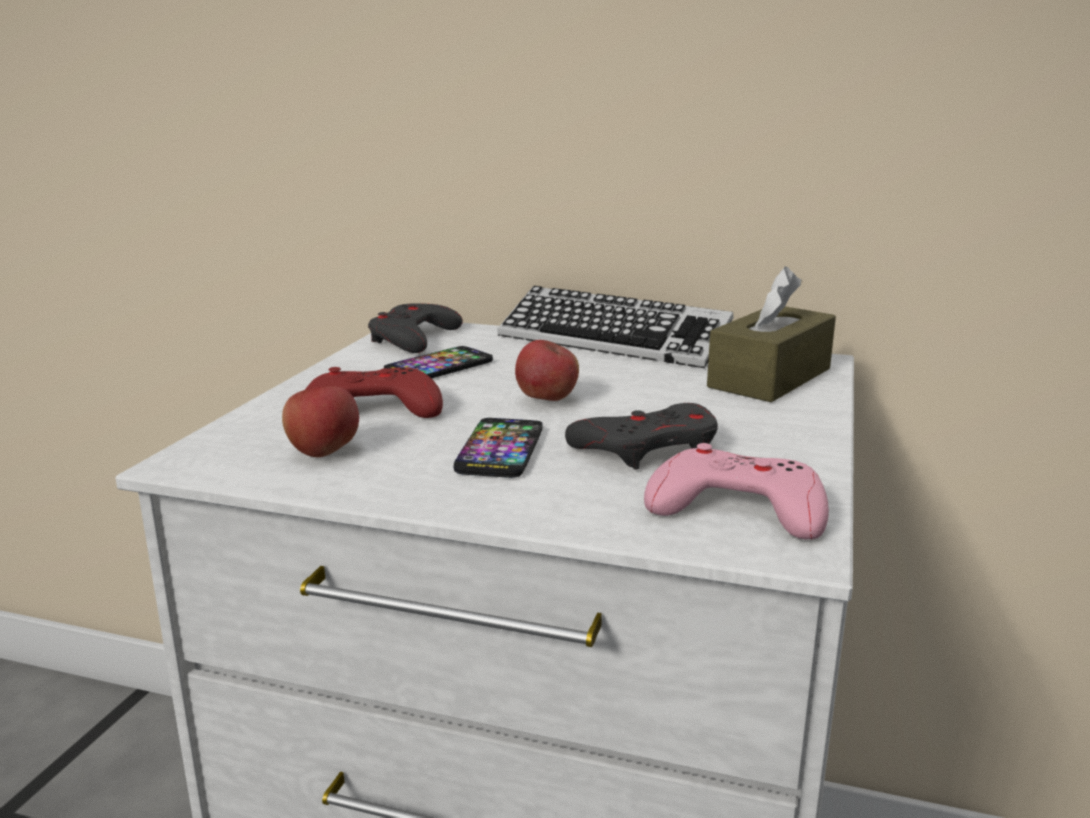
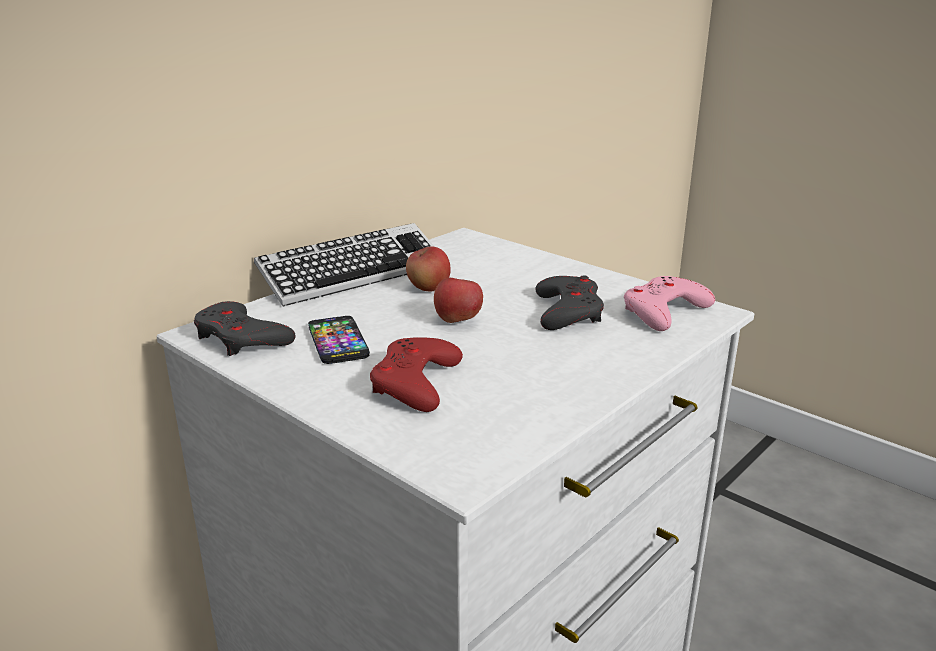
camera: 65 degrees left, 5 degrees up
apple [282,386,359,457] -> apple moved to [406,247,451,291]
phone [454,418,543,478] -> none
brown tissue box [707,267,836,402] -> none

